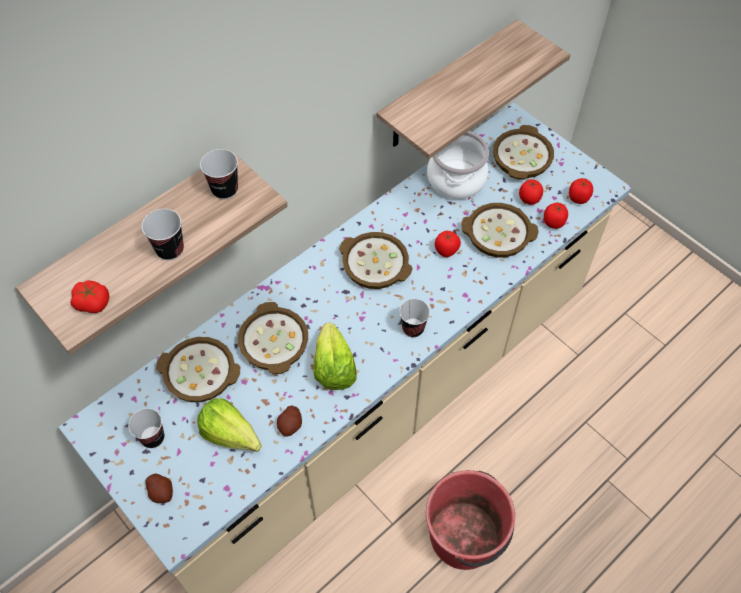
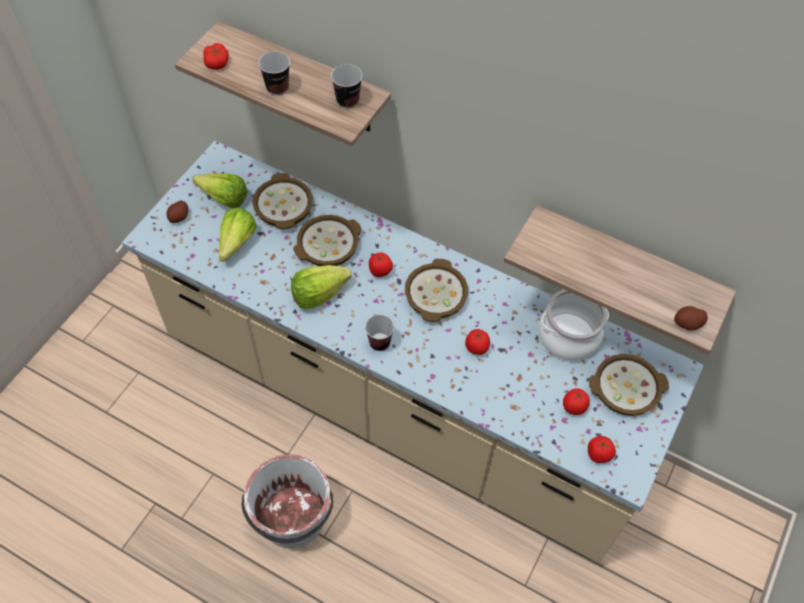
camera: 70 degrees right, 0 degrees up
cup [128,408,164,448] -> lettuce [192,173,247,208]
potato [277,405,302,437] -> potato moved to [674,306,708,330]
red bucket [426,470,515,570] -> white bucket [242,454,333,549]
bowl [461,203,539,258] -> none
tomato [544,203,568,229] -> tomato moved to [369,253,393,277]

